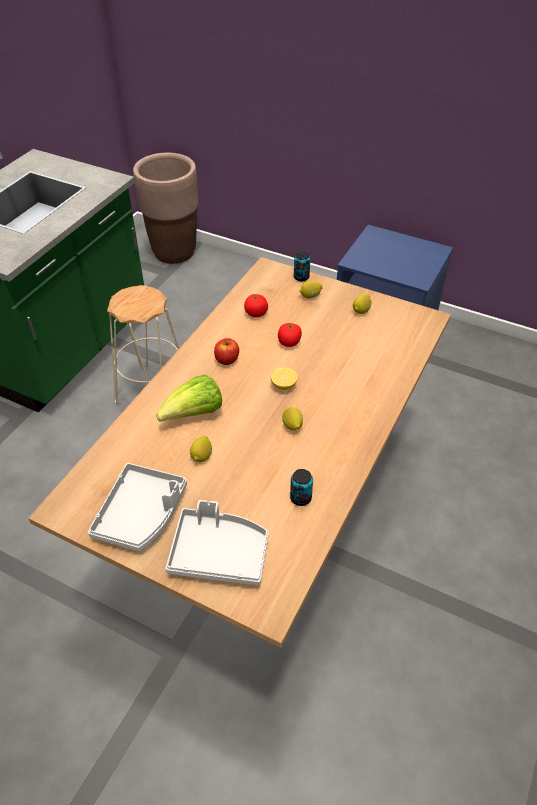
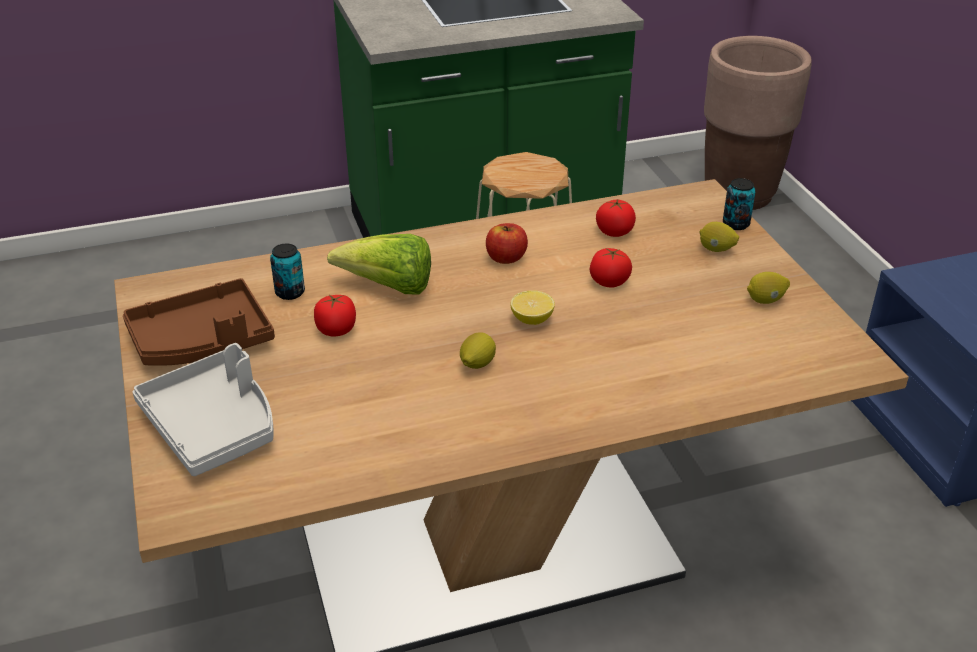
camera: 45 degrees right, 10 degrees down
grey tray [88,463,187,551] -> brown tray [123,278,275,366]
lemon [190,436,212,462] -> tomato [314,294,356,336]
can [290,469,313,506] -> can moved to [270,244,305,300]

